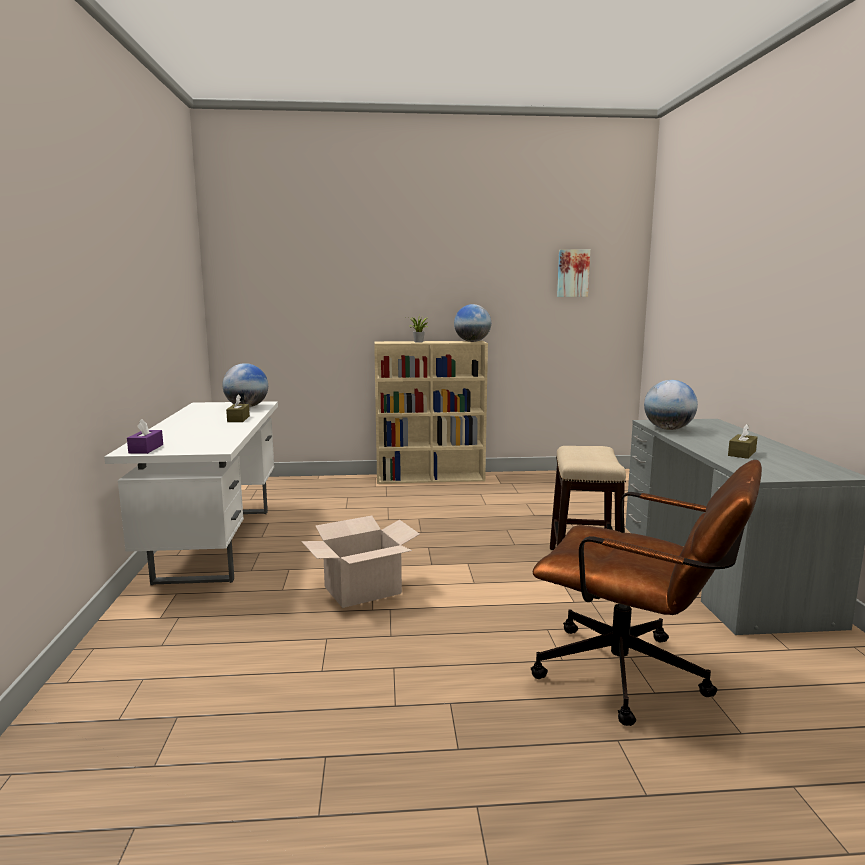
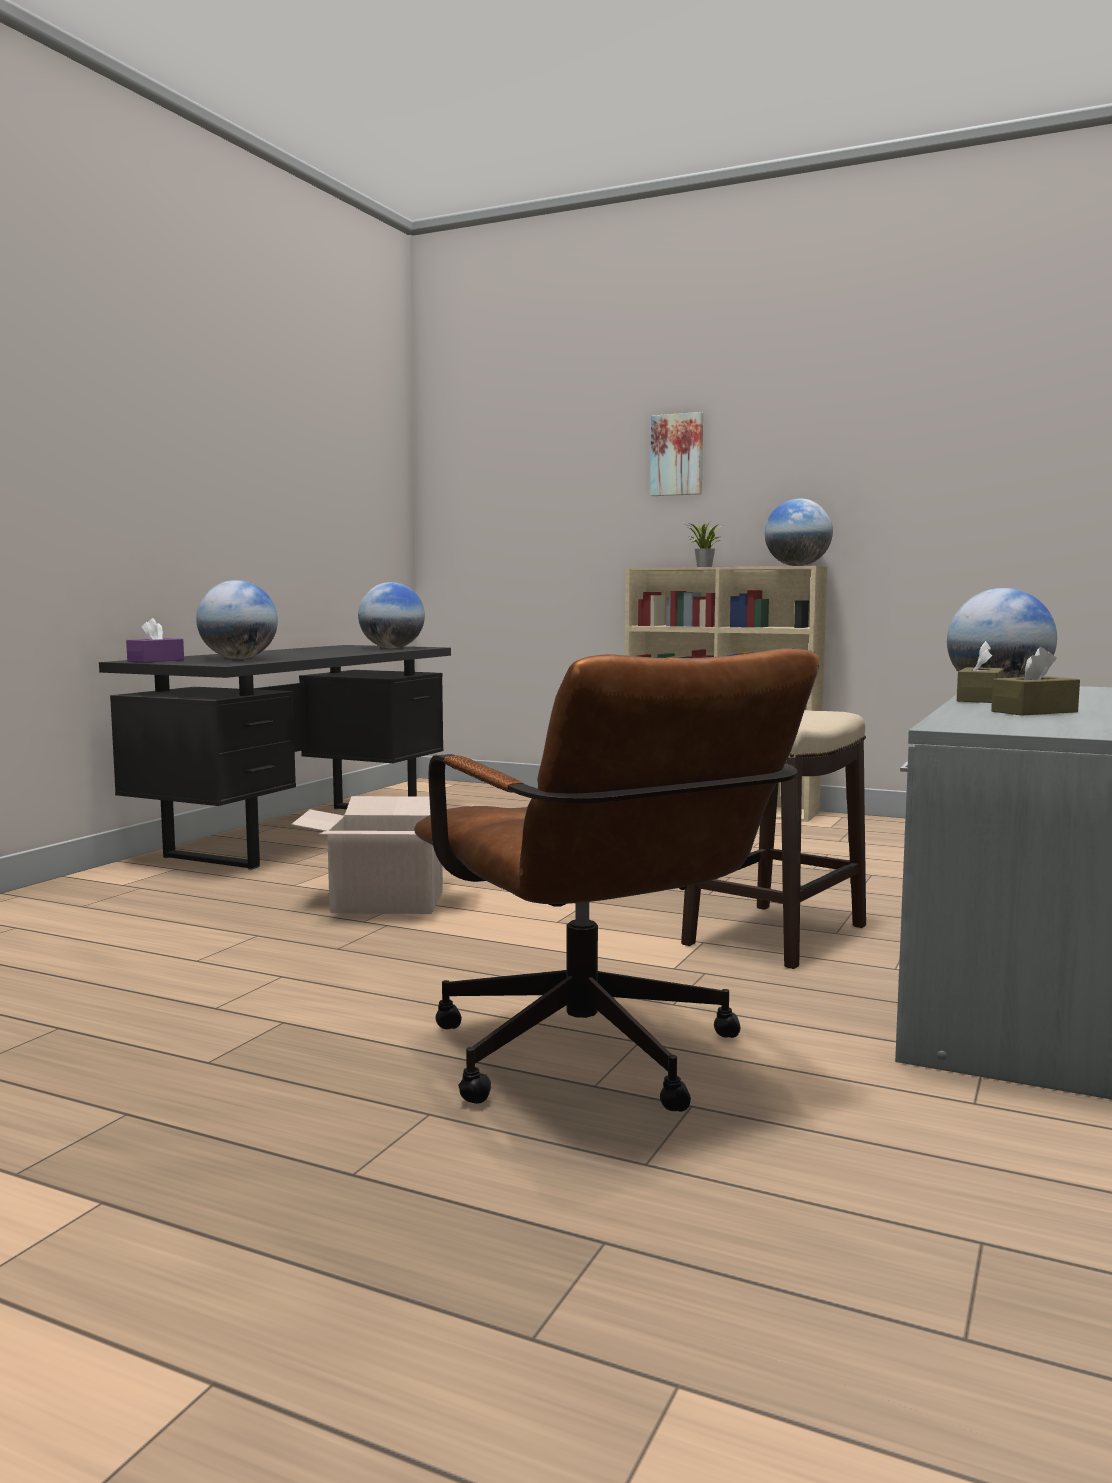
camera: 30 degrees right, 5 degrees down
white desk [104,401,278,585] -> black desk [99,645,451,870]
brown tissue box [226,394,250,422] -> brown tissue box moved to [957,641,1004,703]
picture [557,249,590,297] -> picture moved to [650,412,703,496]
none -> globe [196,580,278,659]

